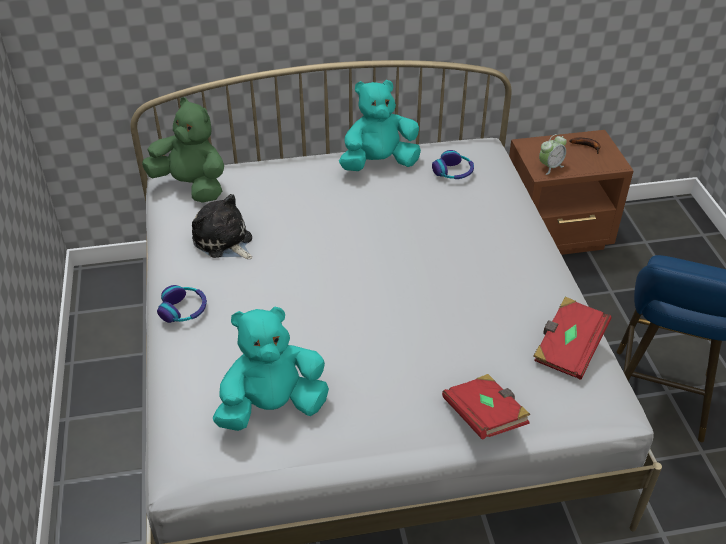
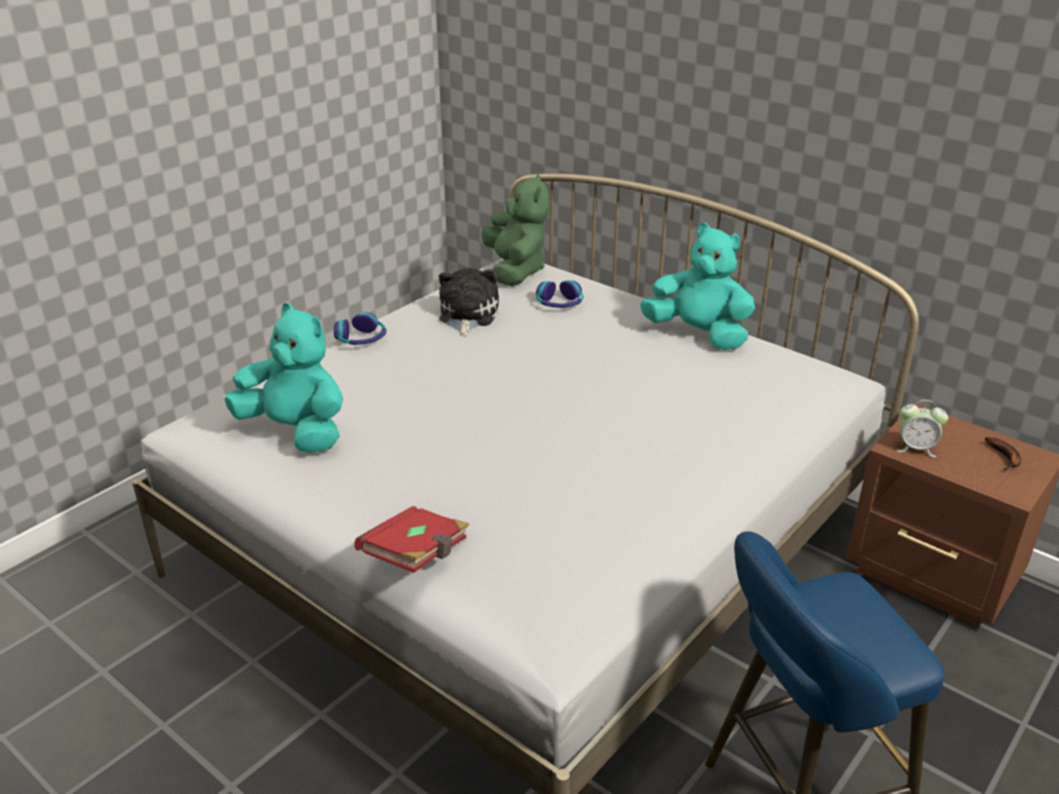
camera: 50 degrees right, 10 degrees down
headphones [432,150,474,179] -> headphones moved to [536,280,583,308]
red book [534,297,612,380] -> none

